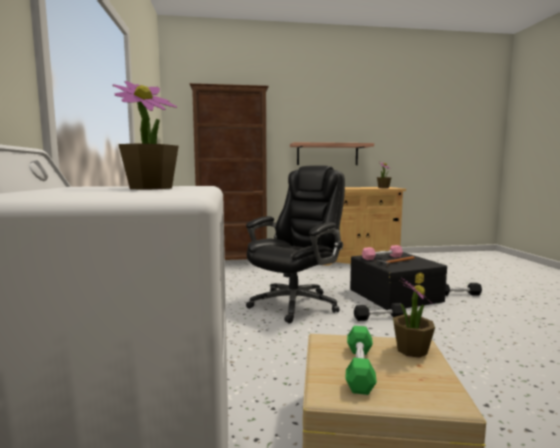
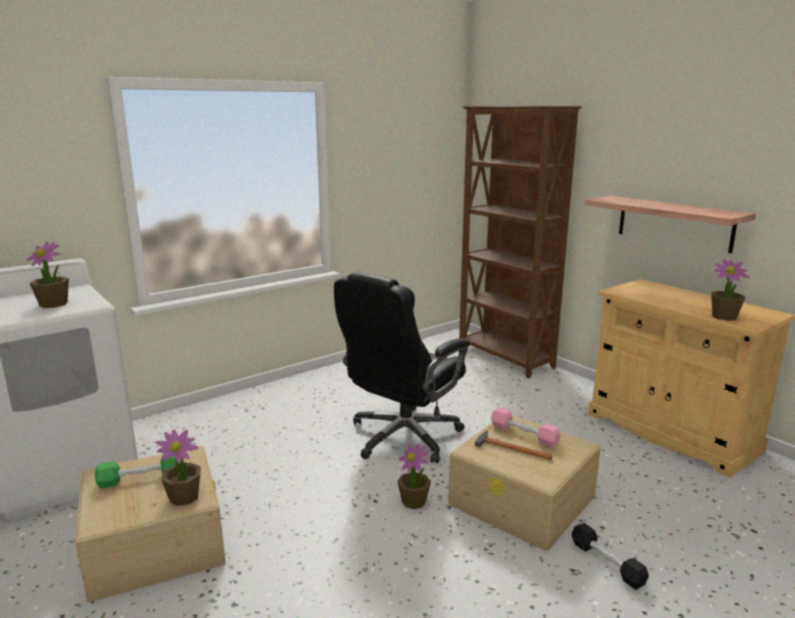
camera: 60 degrees right, 10 degrees up
black office chair [246,165,345,324] -> black office chair turned 120 degrees clockwise [334,272,470,464]
black storage box [350,252,447,310] -> beige storage box [448,415,601,551]
black dumbbell [354,303,406,321] -> potted plant [397,443,431,509]

